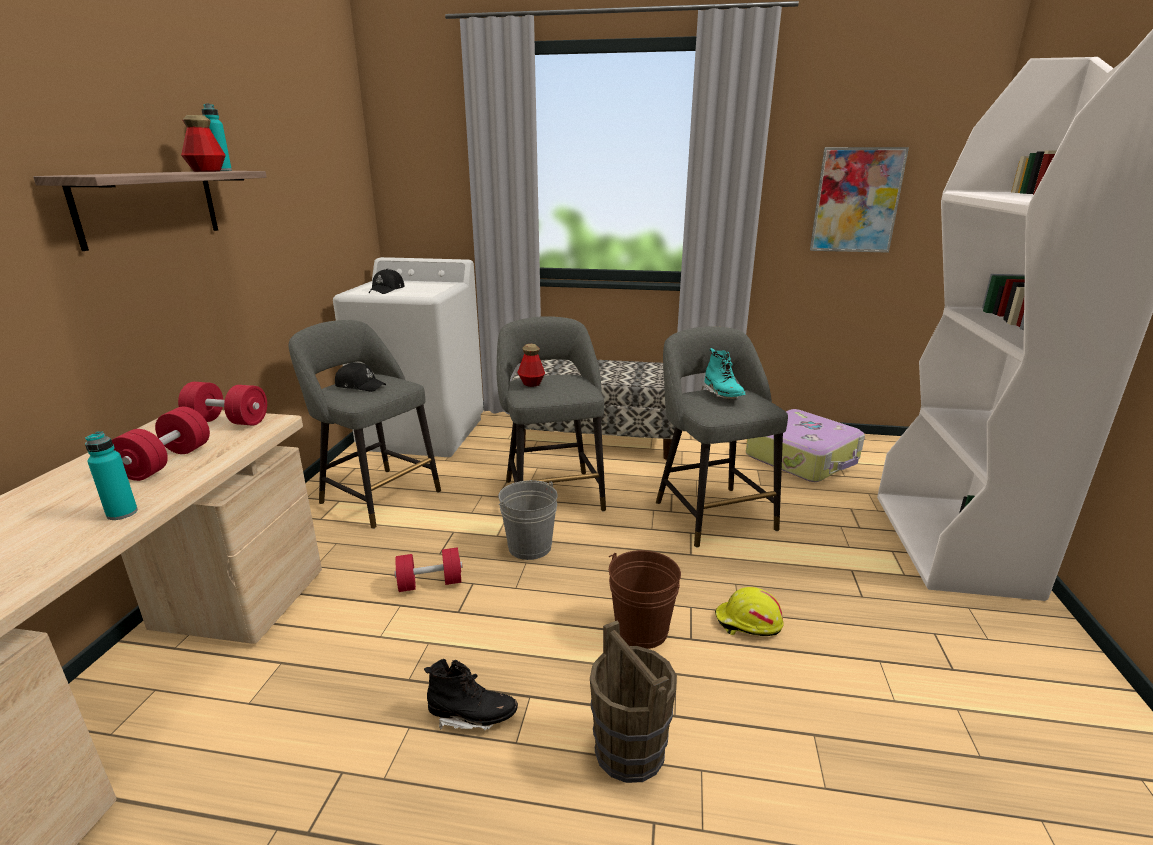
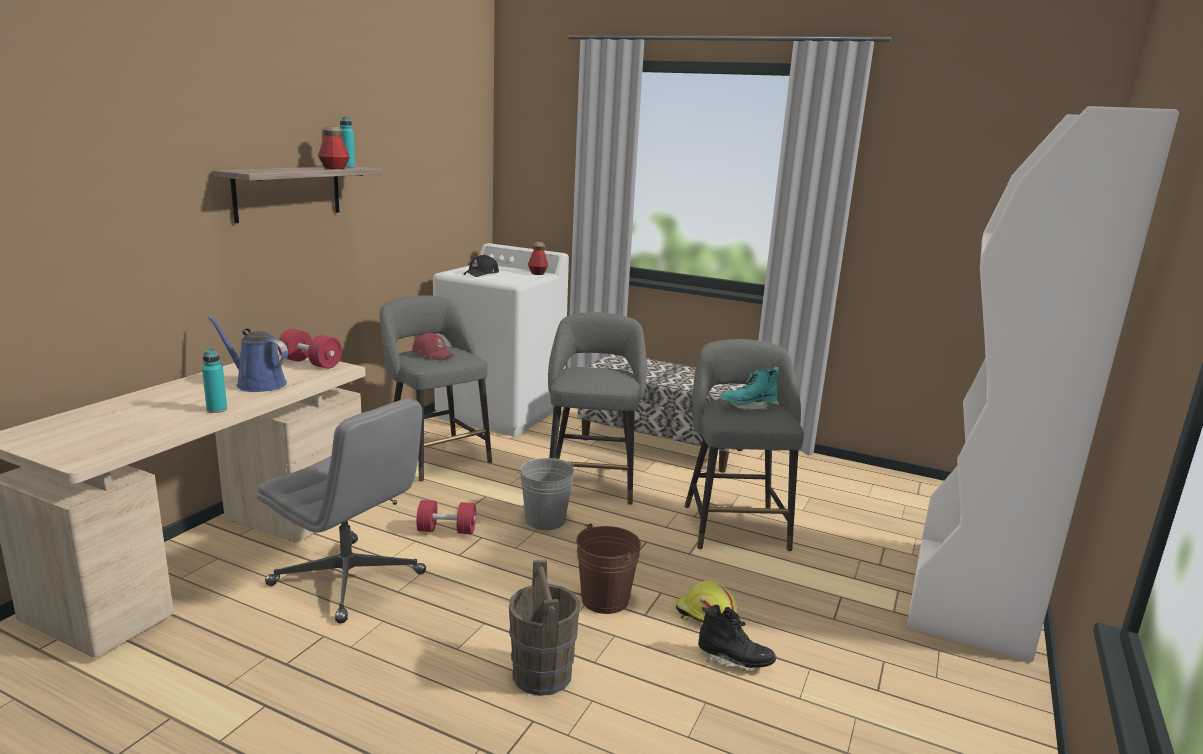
camera: 15 degrees right, 5 degrees down
red dumbbell [112,407,210,481] -> blue watering can [208,316,288,392]
black cap [335,362,386,392] -> red cap [412,333,453,360]
black boot [424,659,518,731] -> black boot moved to [698,605,776,671]
bottle [517,344,545,387] -> bottle moved to [528,242,548,275]
turquoise boot [702,348,745,399] -> turquoise boot turned 75 degrees clockwise [721,367,779,410]
suitcase [746,409,865,482] -> none
picture [810,147,909,253] -> none
none -> grey office chair [256,398,426,623]

